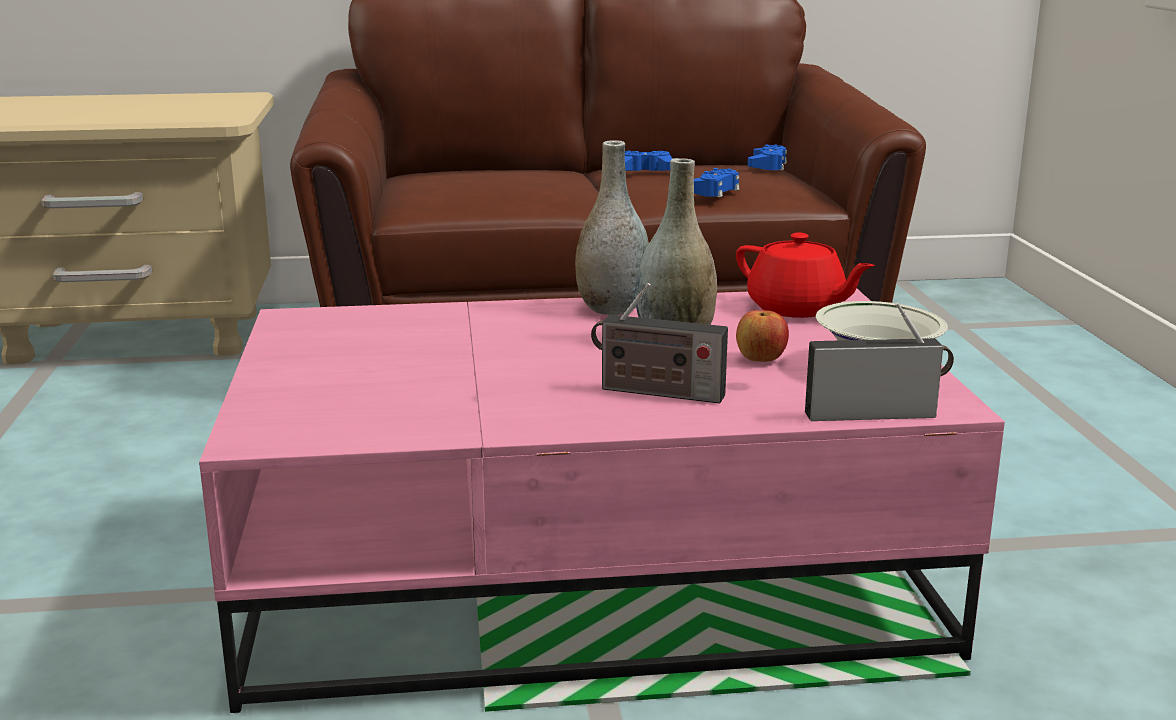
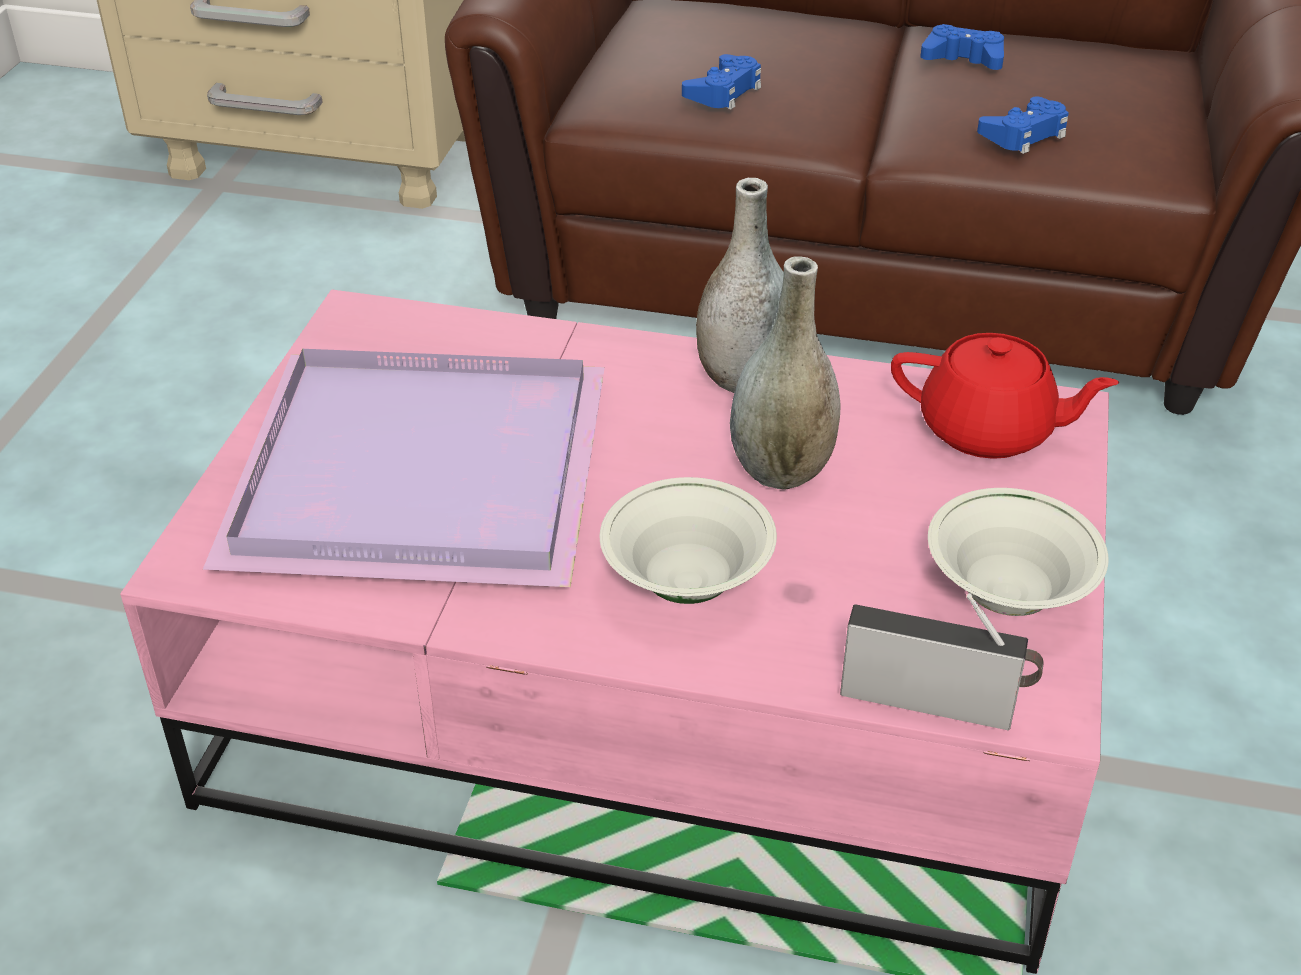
camera: 20 degrees right, 20 degrees up
radio [591,283,728,404] -> white bowl [600,477,777,604]
red teapot [736,232,874,318] -> red teapot turned 45 degrees counterclockwise [891,333,1119,459]
apple [736,310,789,362] -> none
blue game controller [748,145,787,170] -> blue game controller moved to [682,54,761,110]
none -> purple tray [203,349,605,587]

